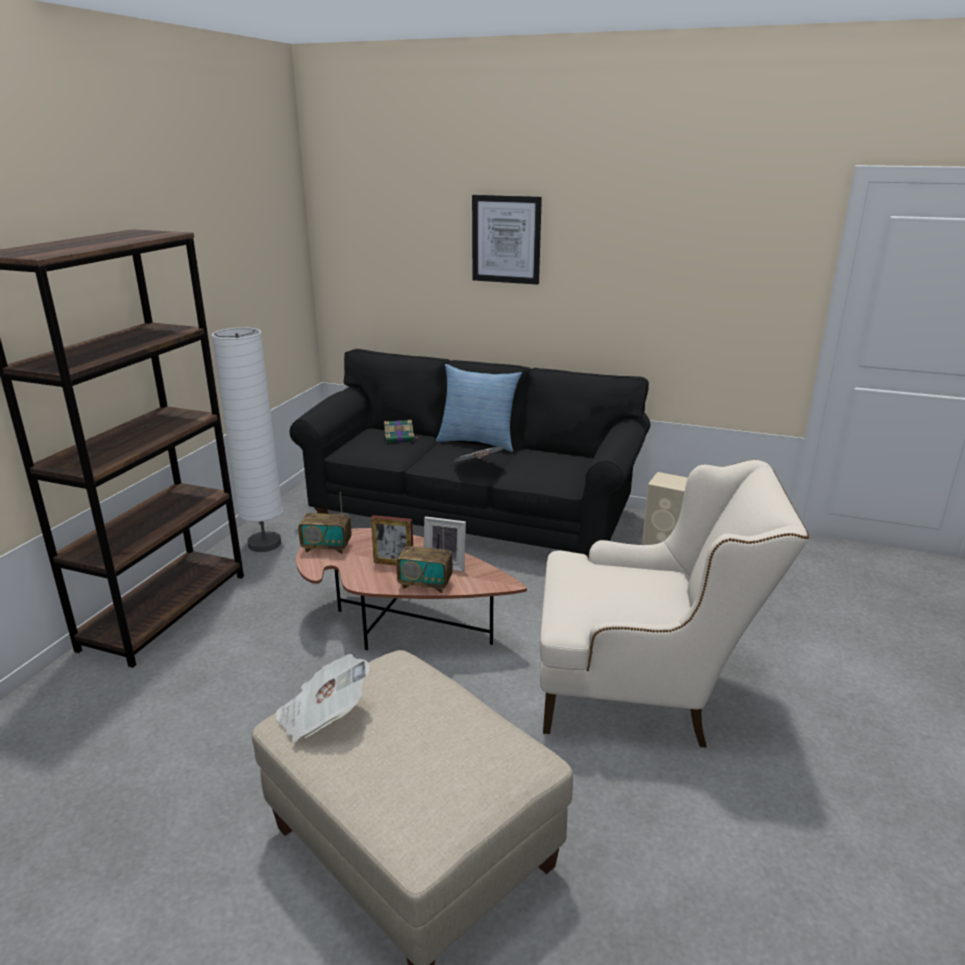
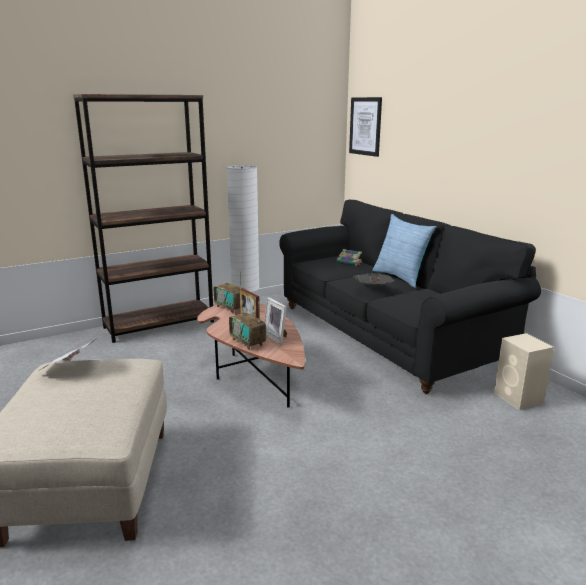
camera: 40 degrees right, 5 degrees down
picture [472,195,542,285] -> picture moved to [349,97,382,157]
beige armchair [540,460,809,748] -> none

